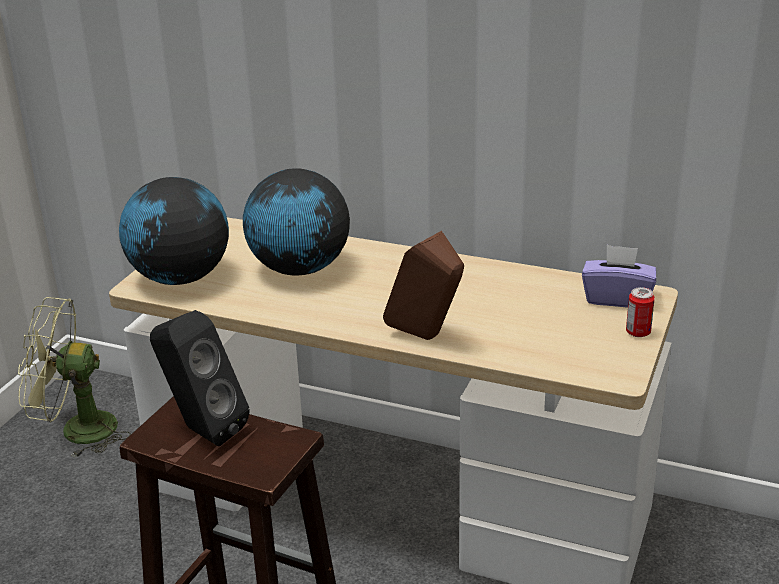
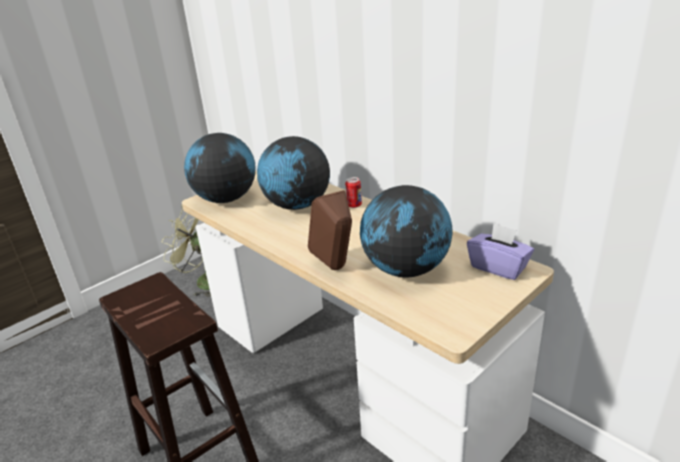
camera: 25 degrees right, 0 degrees up
black speaker [150,310,250,446] -> none
can [626,287,655,337] -> can moved to [345,177,362,208]
none -> globe [360,185,453,278]

